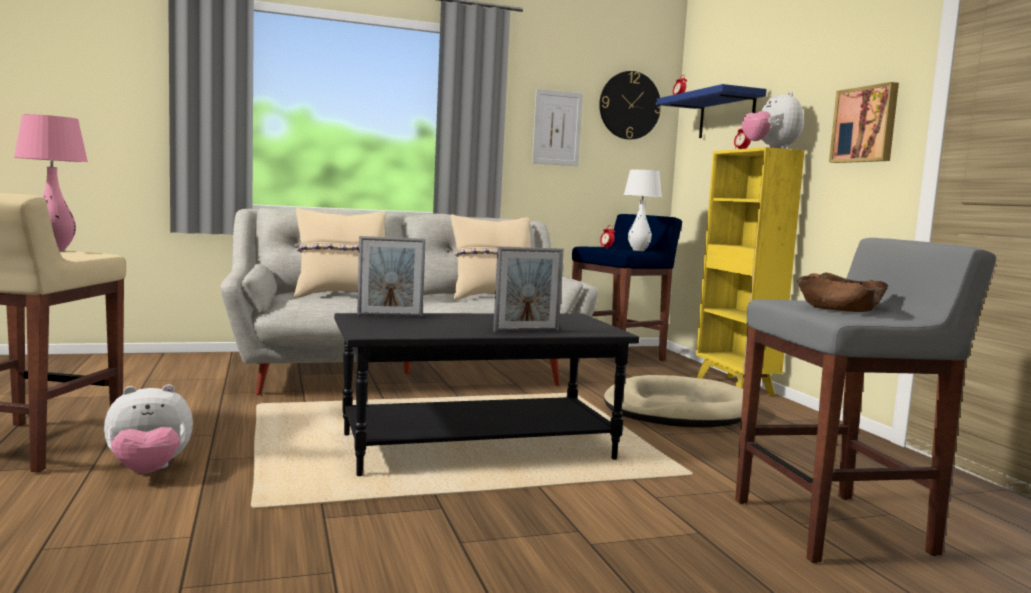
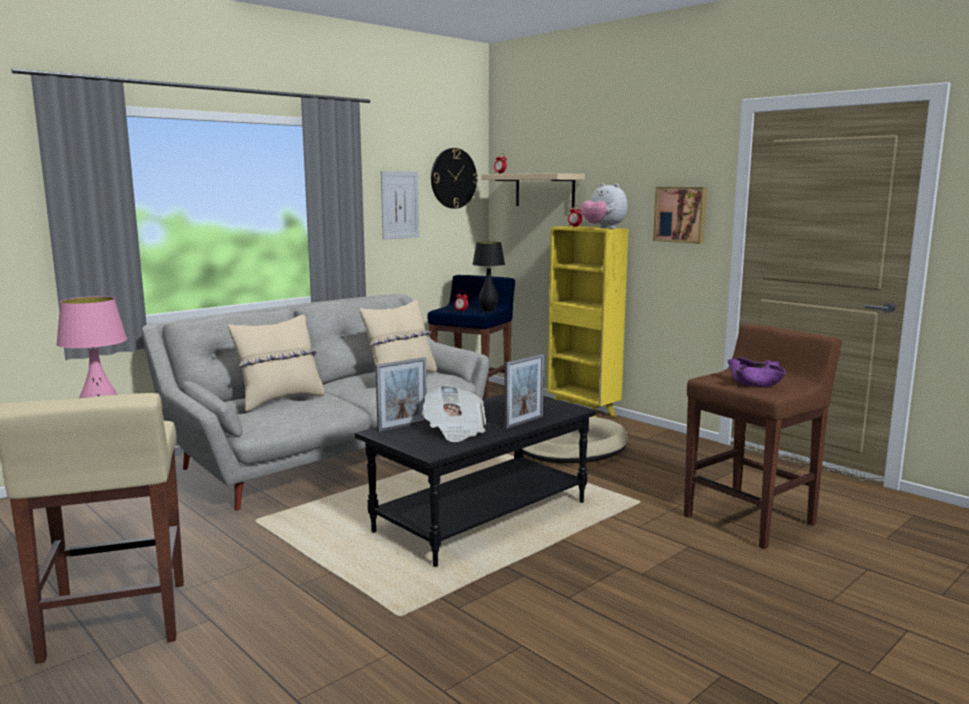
camera: 25 degrees left, 5 degrees up
plush toy [104,384,193,474] -> none
white table lamp [624,170,662,251] -> black table lamp [472,242,505,311]
blue shelf [656,84,767,138] -> beige shelf [482,173,585,208]
grey stool [735,238,996,563] -> brown stool [684,324,842,549]
brown bowl [797,273,888,312] -> purple bowl [728,357,786,387]
none -> newspaper [422,385,486,442]

